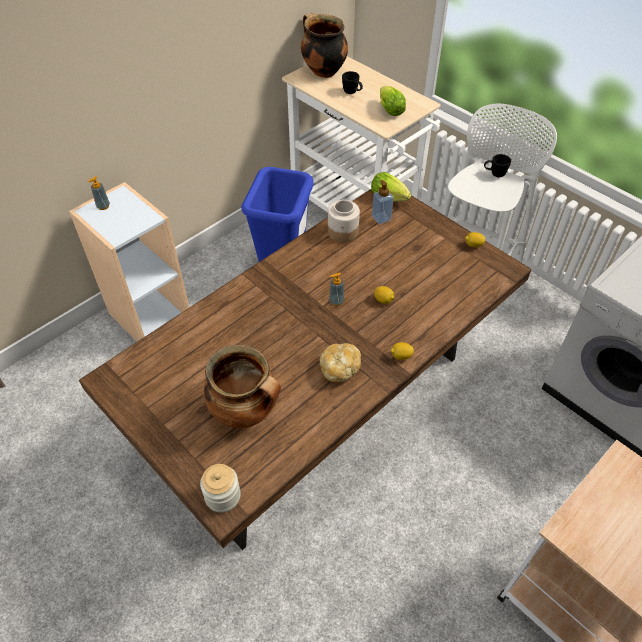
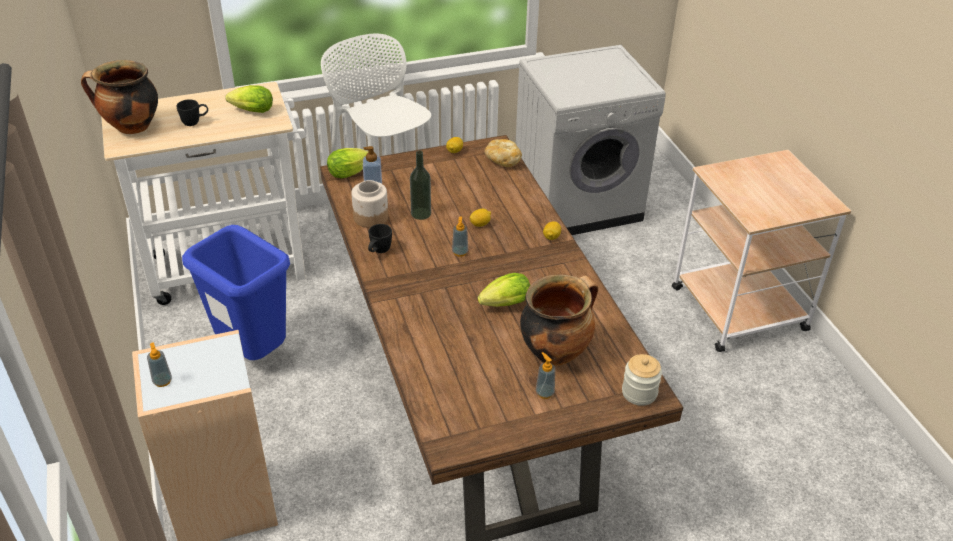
camera: 65 degrees left, 10 degrees down
bread [320,343,361,382] -> bread moved to [484,139,522,167]
black mug [484,154,511,177] -> black mug moved to [368,224,392,253]
none -> bottle [410,150,431,220]
none -> lettuce [478,273,530,307]
none -> soap dispenser [536,352,555,399]

